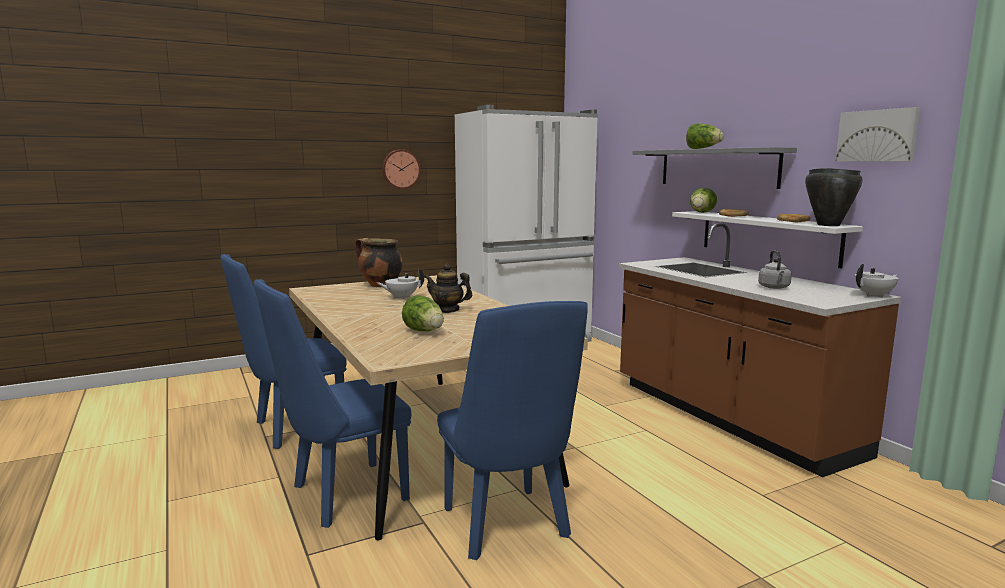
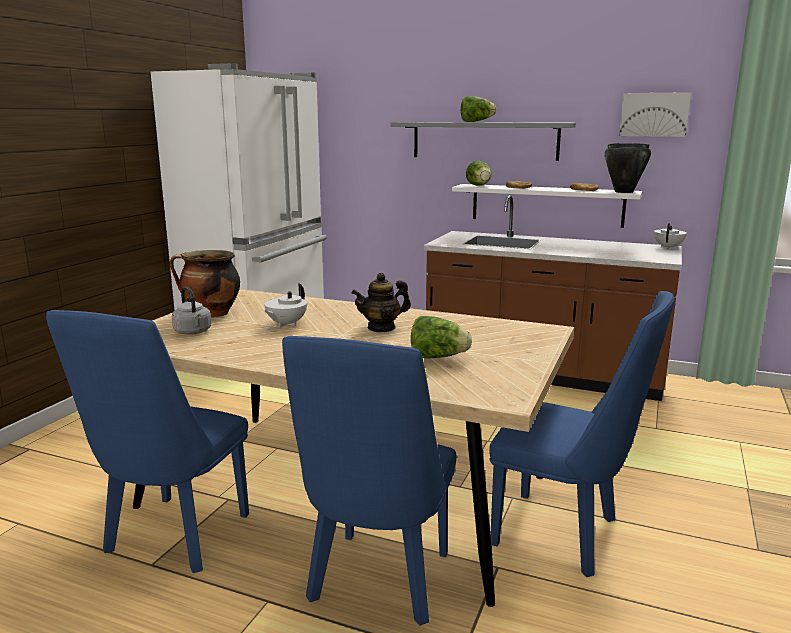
camera: 40 degrees left, 5 degrees up
wall clock [382,150,421,189] -> none
grey kettle [758,250,792,289] -> grey kettle moved to [172,286,211,335]

